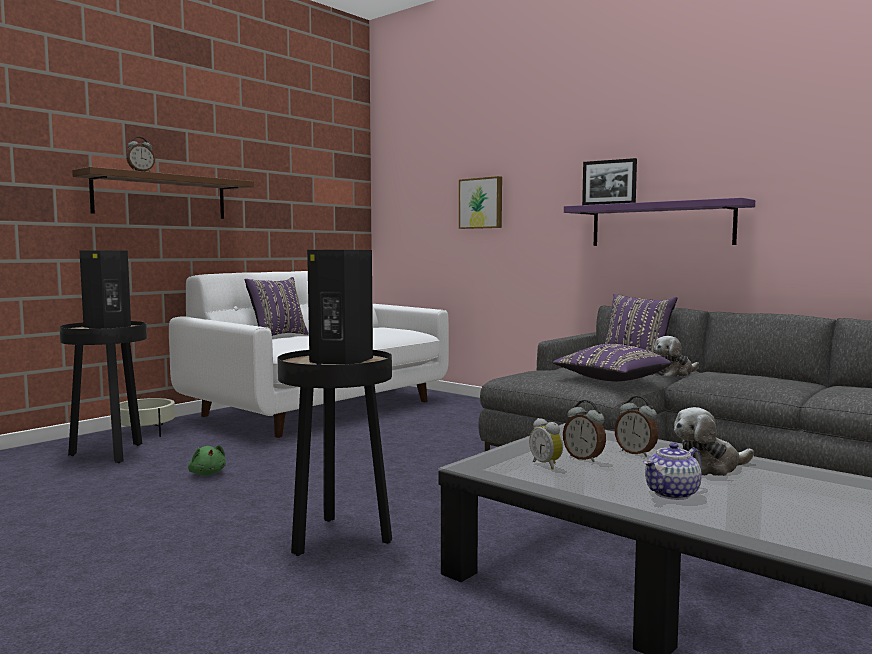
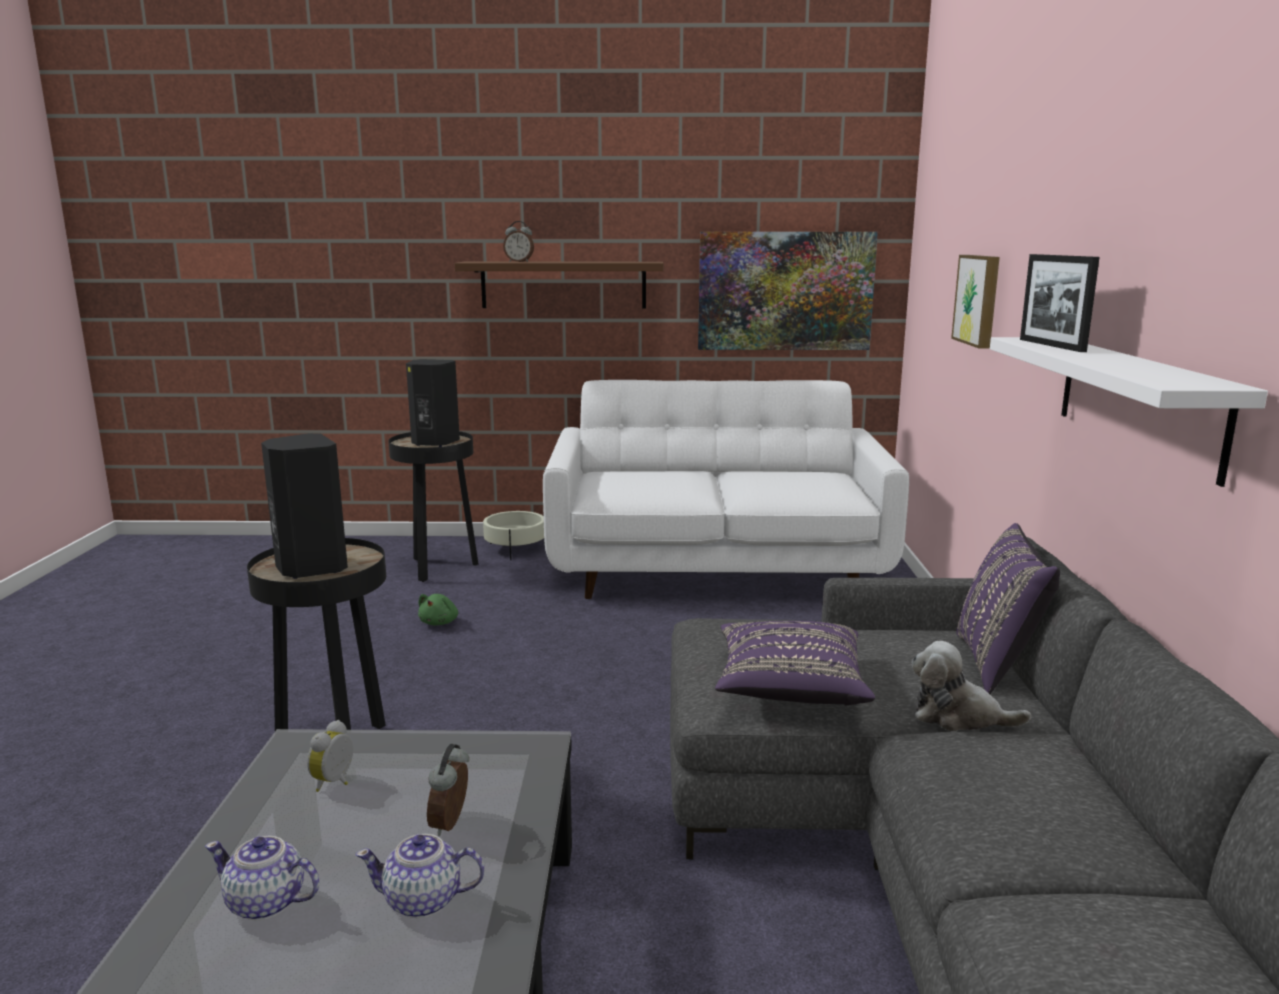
camera: 50 degrees right, 10 degrees up
purple pillow [245,277,309,336] -> none
alarm clock [563,400,606,462] -> none
purple shelf [564,198,755,246] -> white shelf [990,337,1268,487]
plush toy [674,407,754,476] -> teapot [356,834,485,918]
none -> picture [698,232,878,350]

